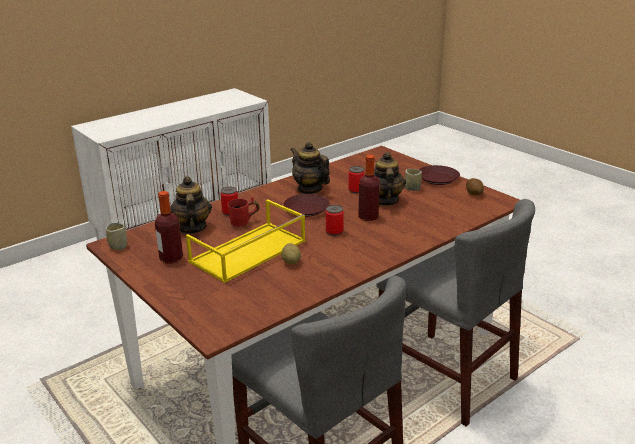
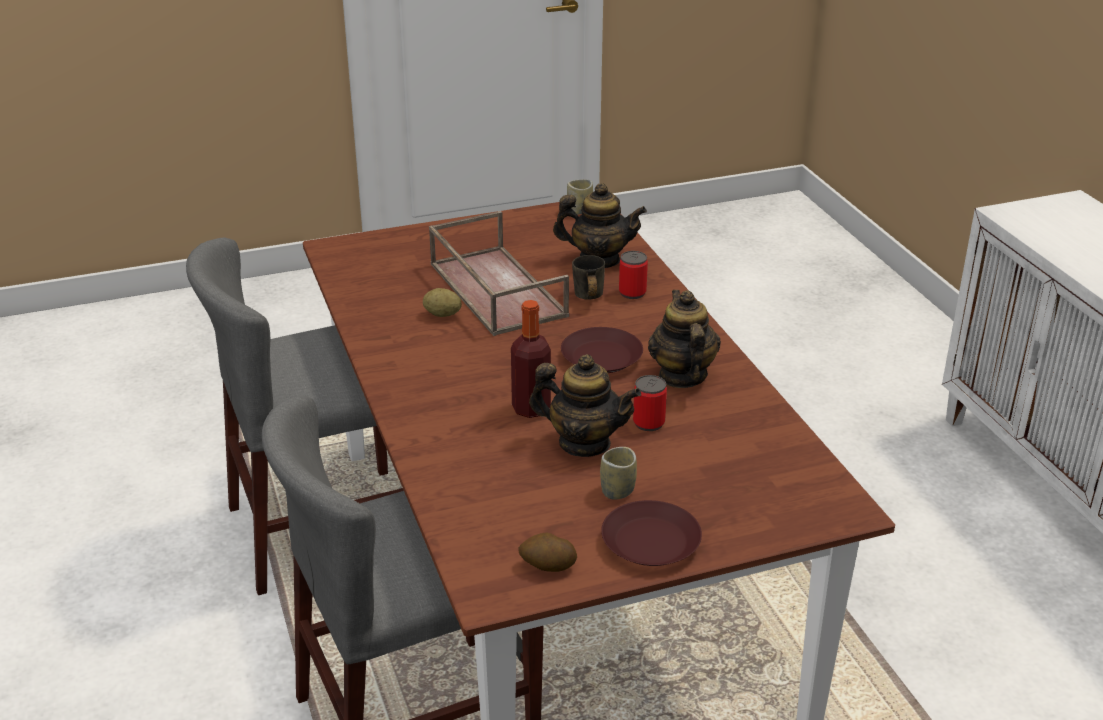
camera: 110 degrees right, 5 degrees up
bottle [155,191,183,263] -> none
yellow tray [186,199,306,283] -> brown tray [429,211,569,336]
red mug [227,196,259,226] -> grey mug [572,255,605,300]
teapot [291,142,330,194] -> teapot turned 75 degrees counterclockwise [648,290,721,388]
can [326,205,344,236] -> none

